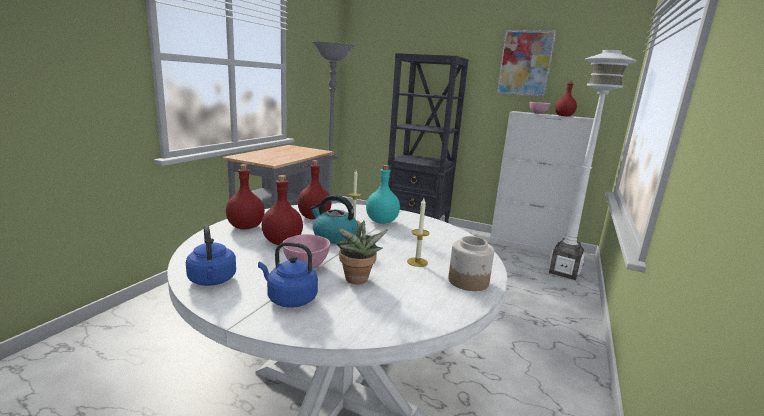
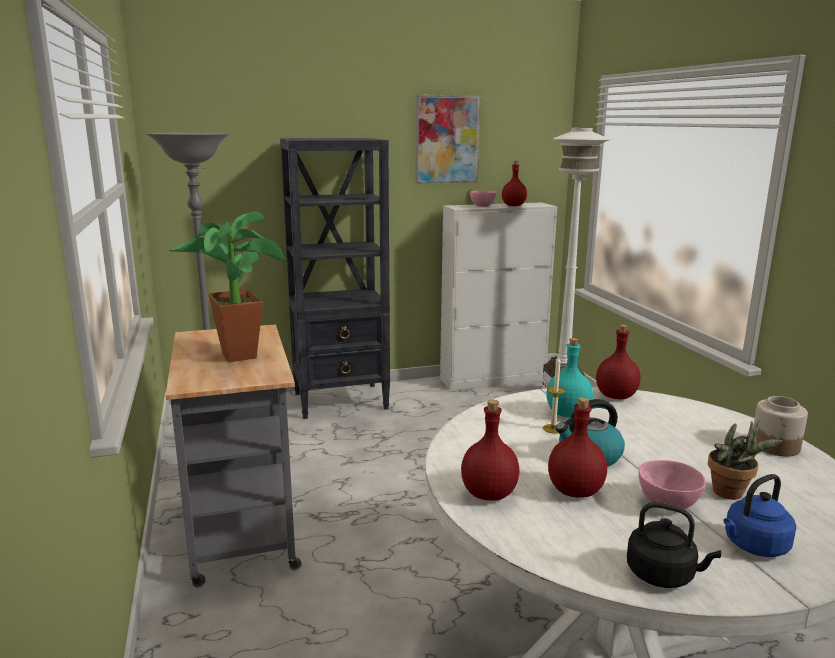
camera: 40 degrees left, 0 degrees up
blue kettle [186,224,236,286] -> black kettle [627,502,721,588]
red bottle [298,160,331,220] -> red bottle moved to [596,324,640,400]
candle [407,198,429,267] -> none
none -> potted plant [168,211,288,363]

